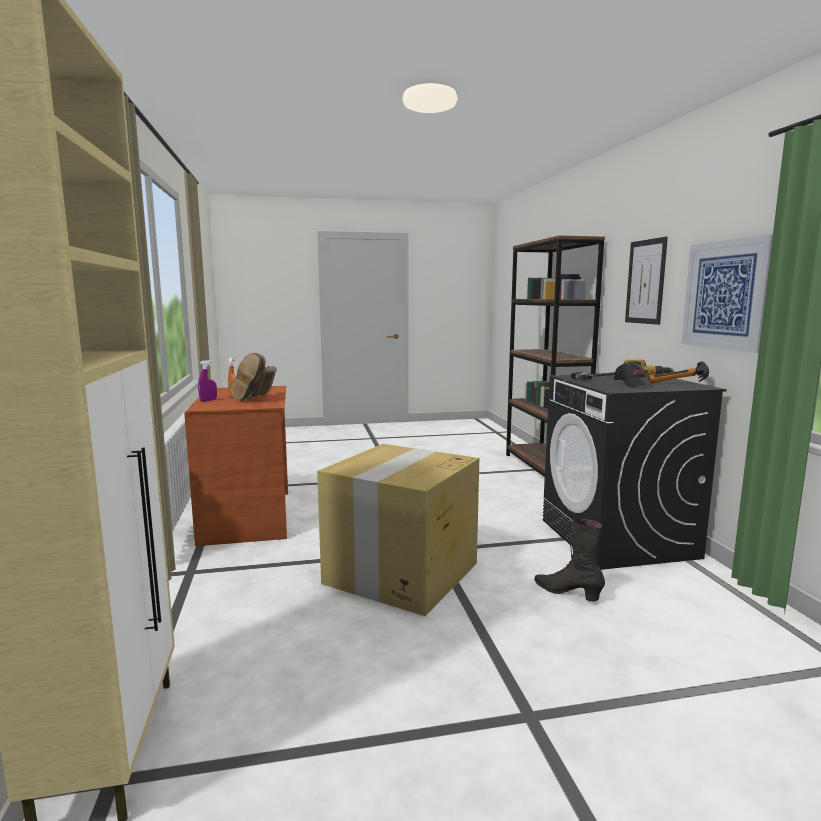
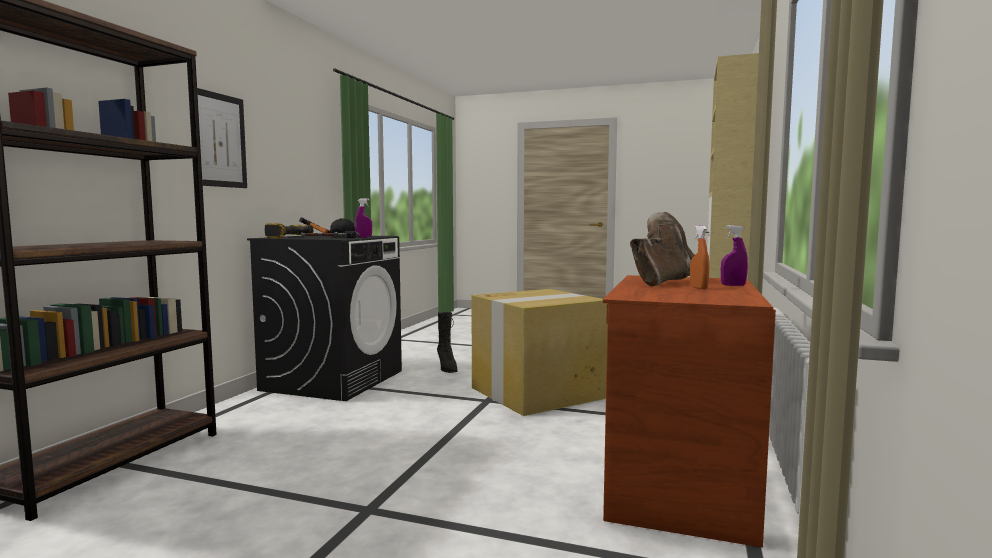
camera: 150 degrees left, 5 degrees down
picture [681,234,773,353] -> none
none -> purple spray bottle [355,198,372,237]

